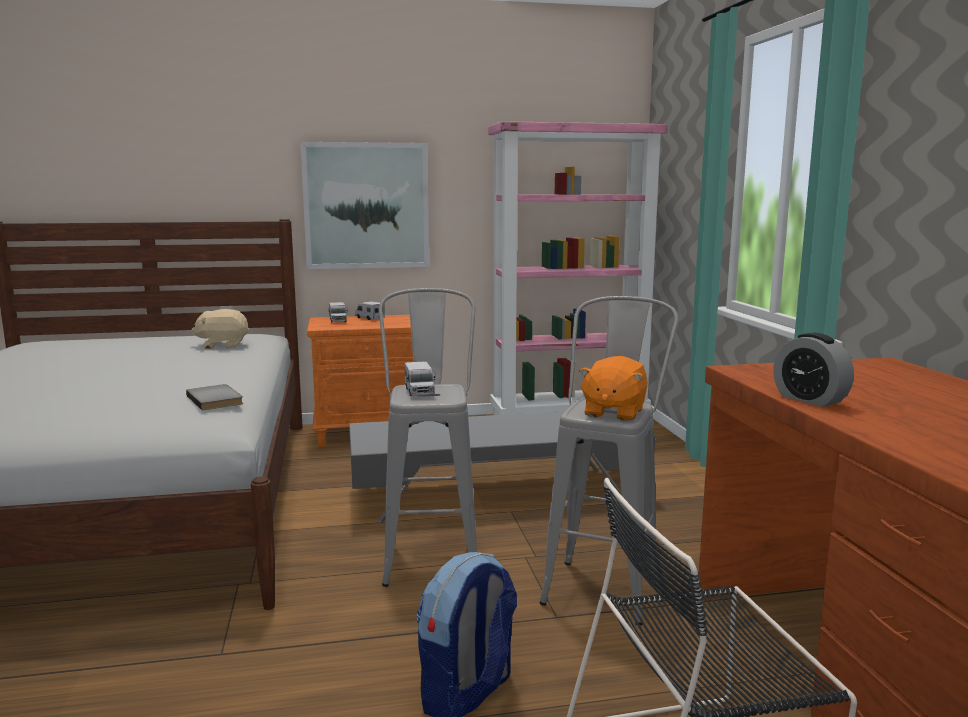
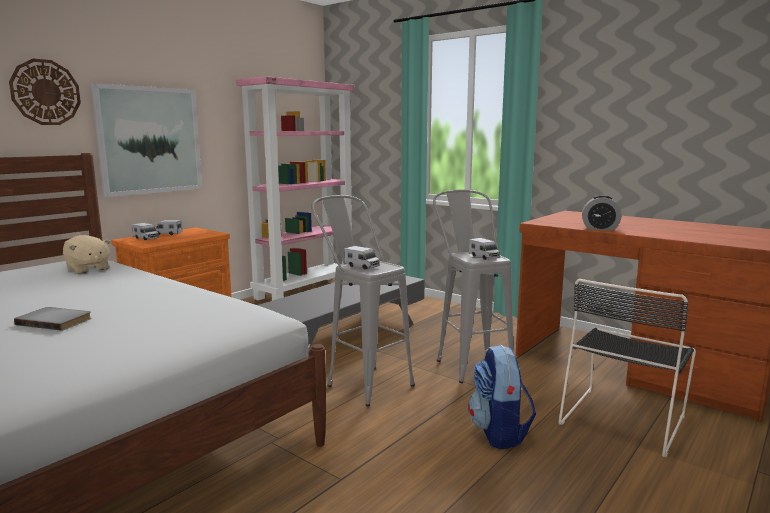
camera: 40 degrees left, 0 degrees up
grey book [186,384,243,410] -> grey book moved to [14,307,92,331]
beige plush toy [192,309,249,349] -> beige plush toy turned 90 degrees counterclockwise [63,235,111,274]
orange plush toy [579,356,648,421] -> toy truck [469,238,500,260]
none -> wall clock [9,59,81,125]

